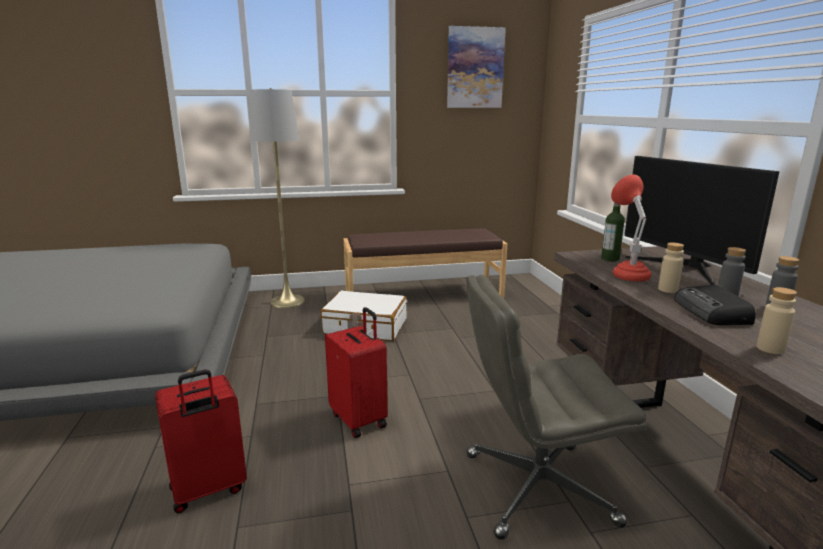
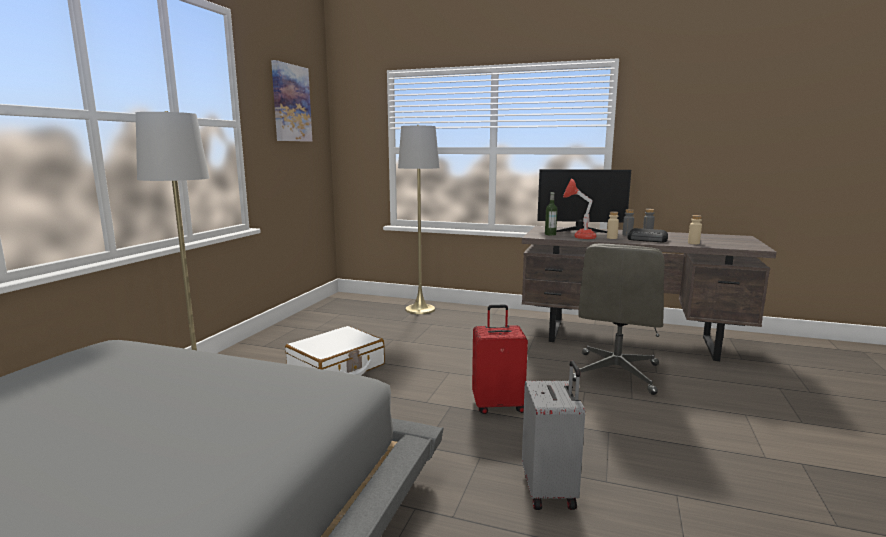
camera: 60 degrees left, 5 degrees down
red suitcase [155,370,247,513] -> grey suitcase [522,360,585,510]
brown bench [344,228,507,298] -> none
none -> grey floor lamp [398,125,439,314]

